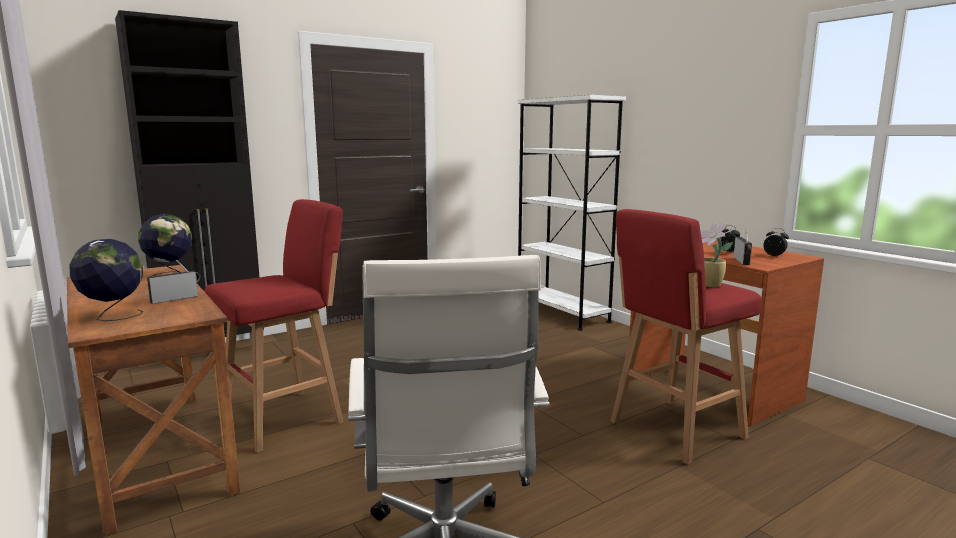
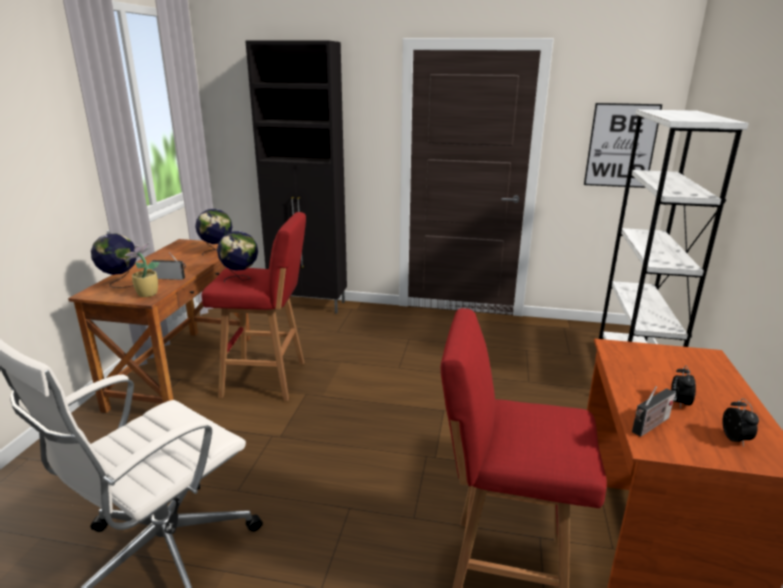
camera: 45 degrees right, 10 degrees up
potted plant [701,222,733,287] -> potted plant moved to [125,242,160,297]
none -> globe [217,231,258,282]
none -> picture [584,103,662,188]

